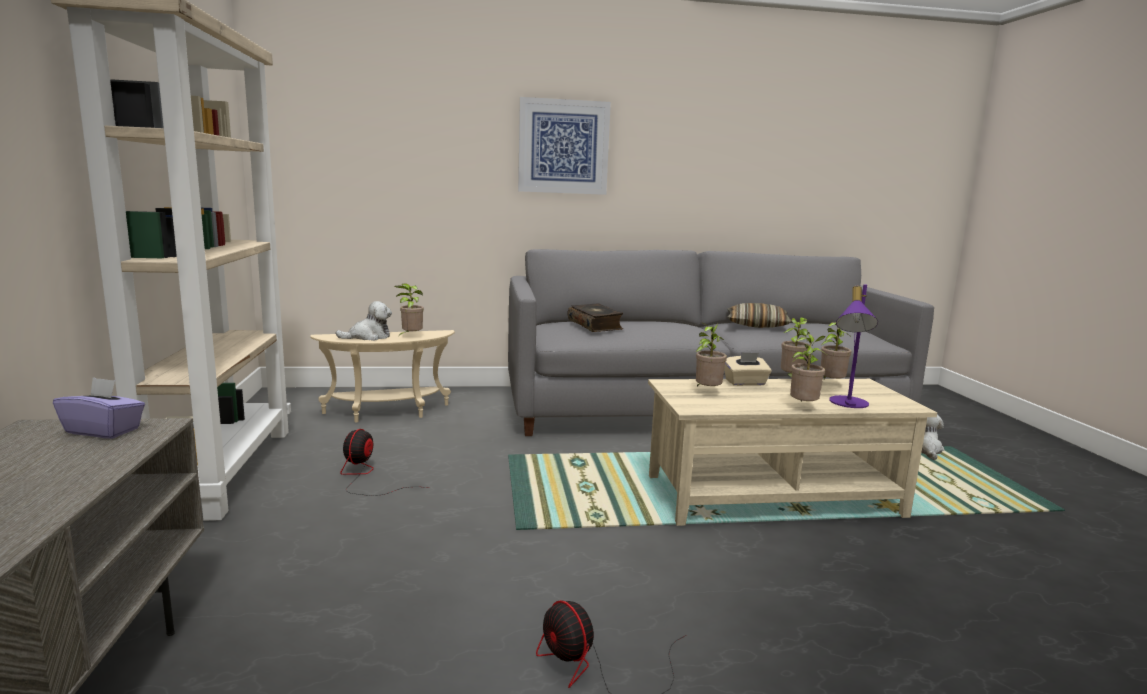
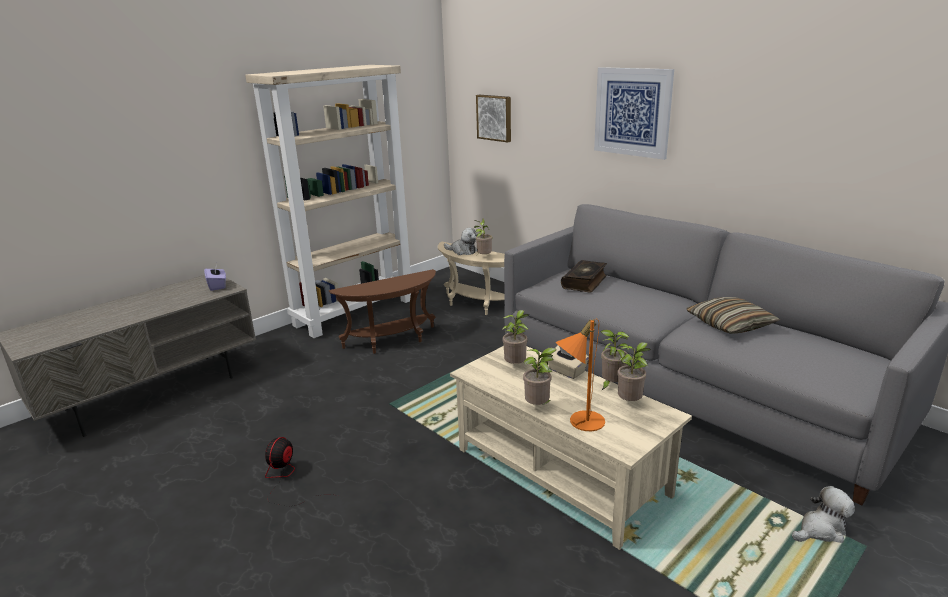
camera: 55 degrees right, 10 degrees up
fan [340,429,428,496] -> brown side table [329,269,436,354]
purple table lamp [829,284,878,408] -> orange table lamp [556,319,605,431]
none -> picture [476,95,511,143]

